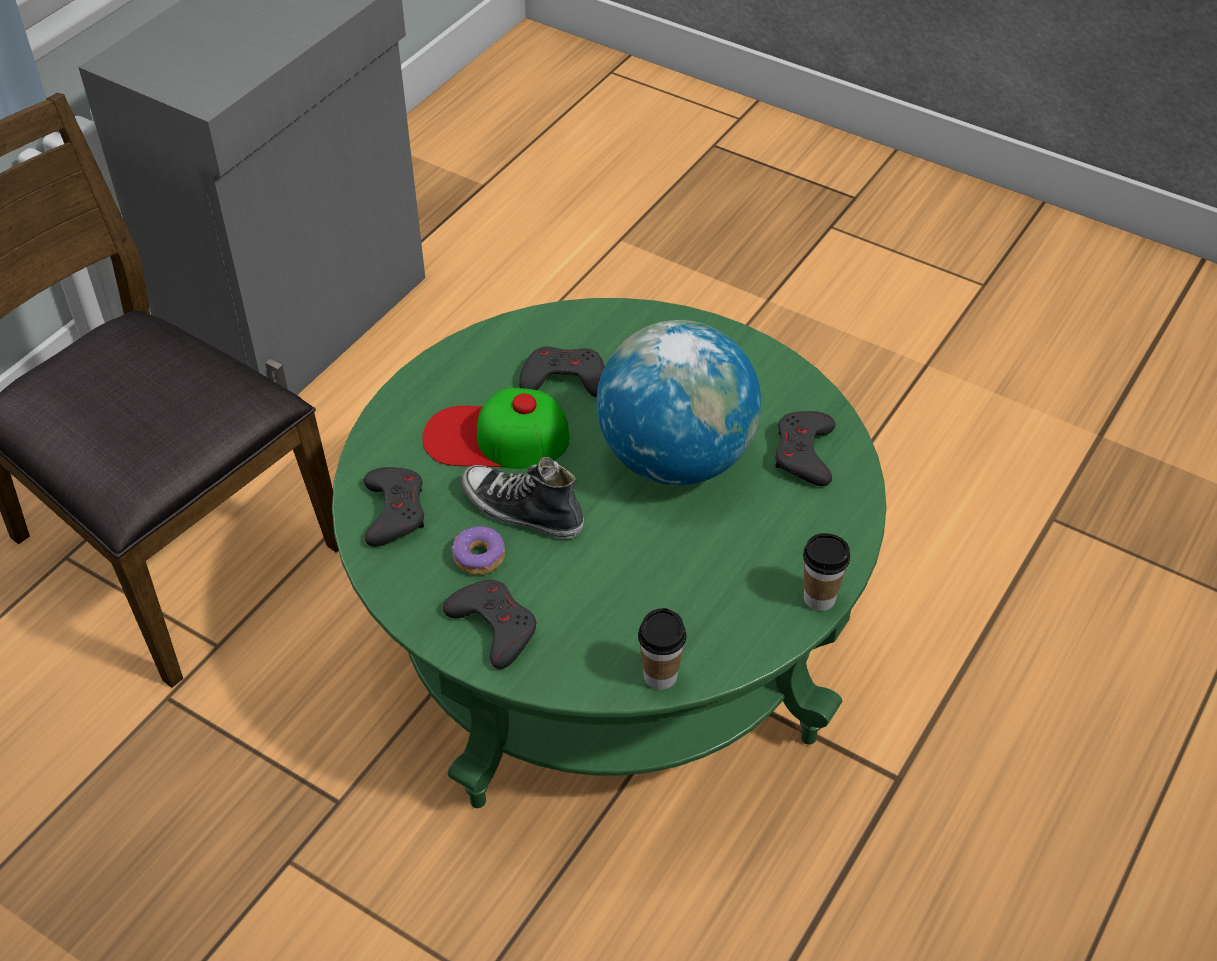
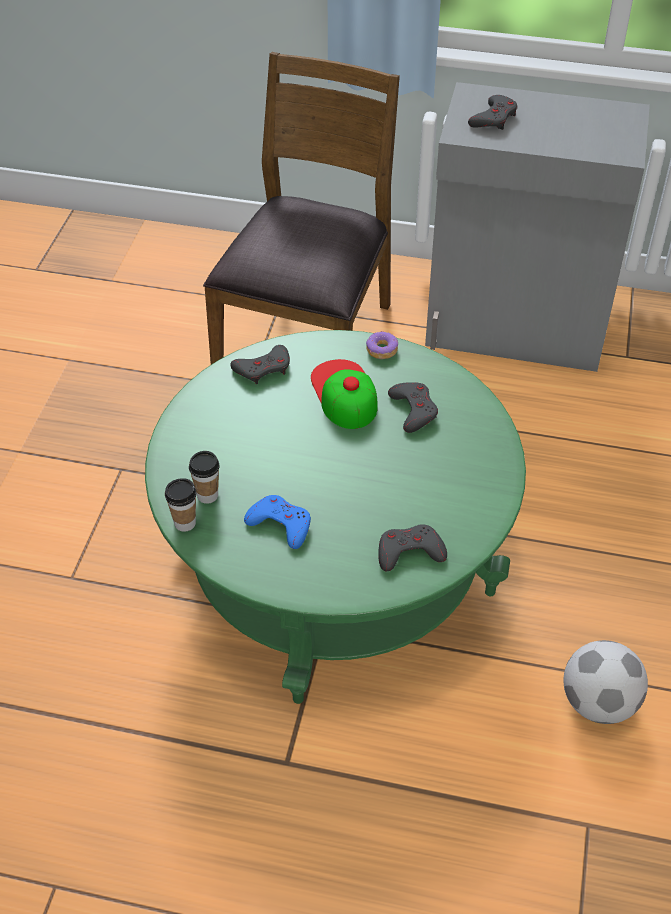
camera: 70 degrees right, 0 degrees up
grey game controller [443,580,537,669] -> grey game controller moved to [468,95,518,130]
donut [451,526,505,575] -> donut moved to [366,331,398,359]
shoe [461,457,584,539] -> none
globe [596,320,761,485] -> none
cup [803,533,850,611] -> cup moved to [189,451,220,504]
none -> blue game controller [244,495,311,549]
none -> football [563,640,648,724]

